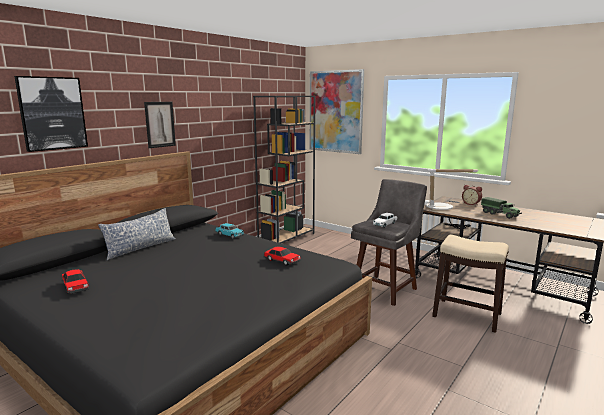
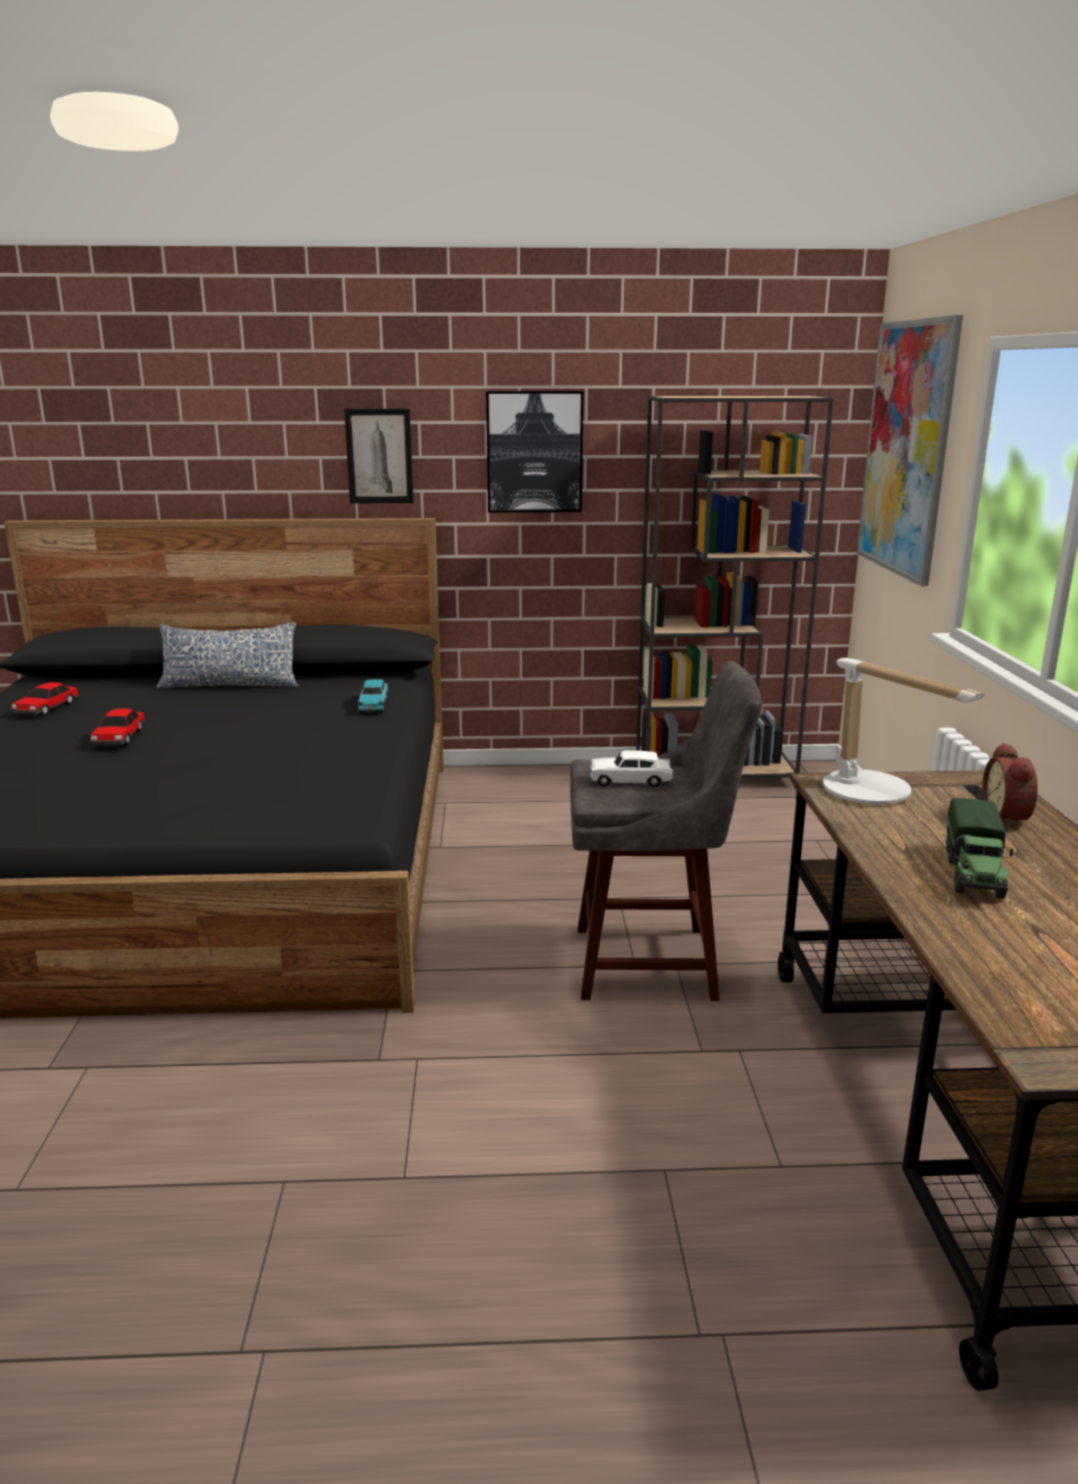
camera: 50 degrees right, 5 degrees up
picture [14,76,88,152] -> picture moved to [486,391,583,513]
toy car [264,246,301,266] -> toy car moved to [90,708,144,746]
stool [432,235,509,333] -> none

